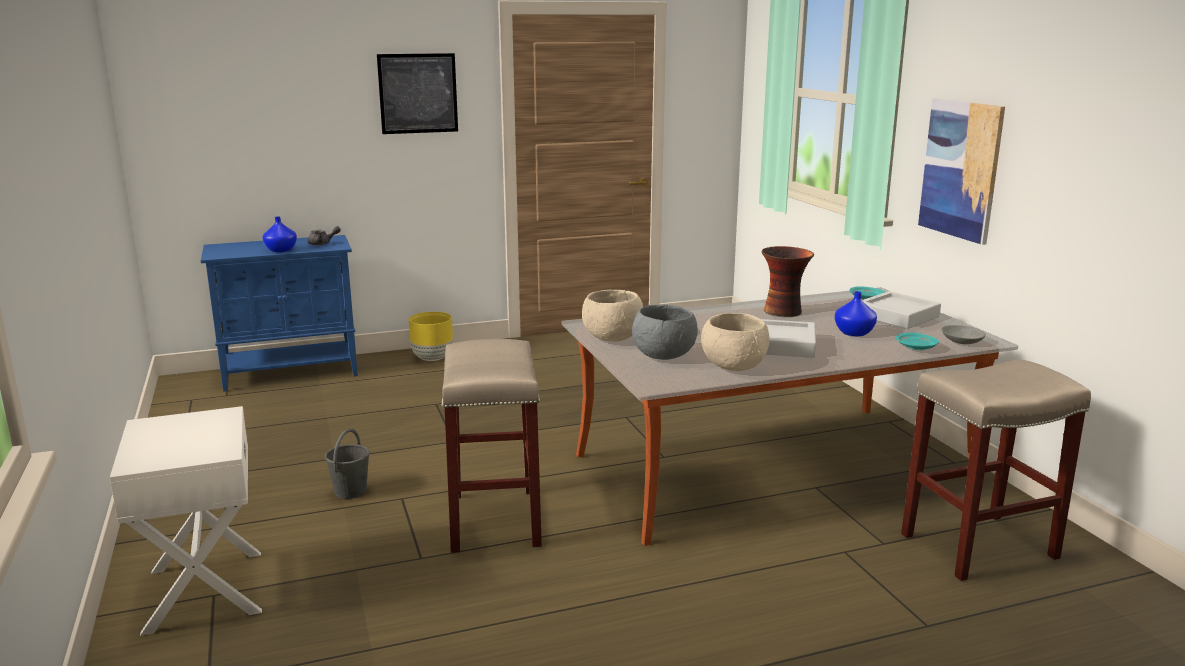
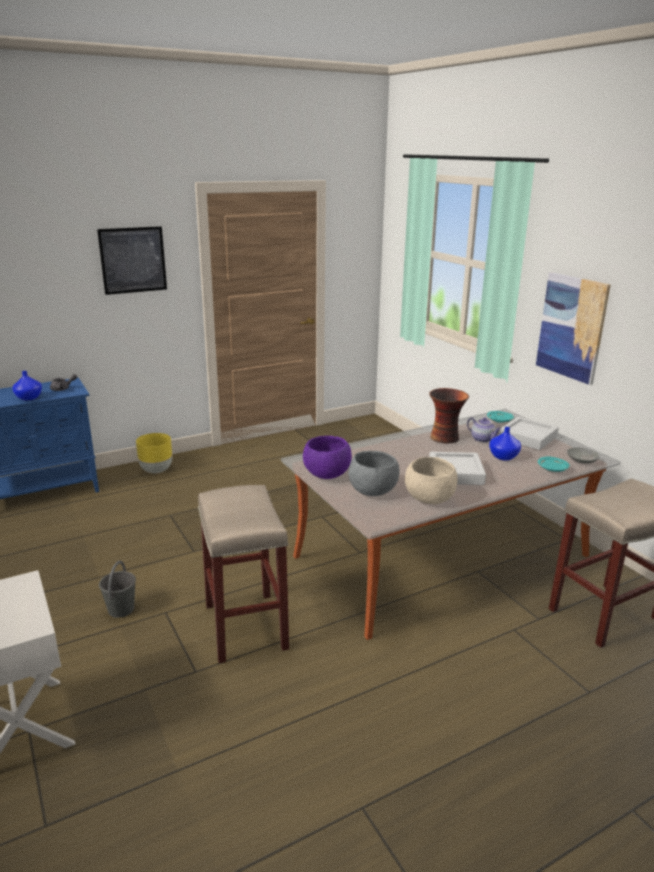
camera: 10 degrees left, 5 degrees up
beige bowl [582,290,643,342] -> purple bowl [303,436,352,479]
none -> teapot [467,417,502,443]

